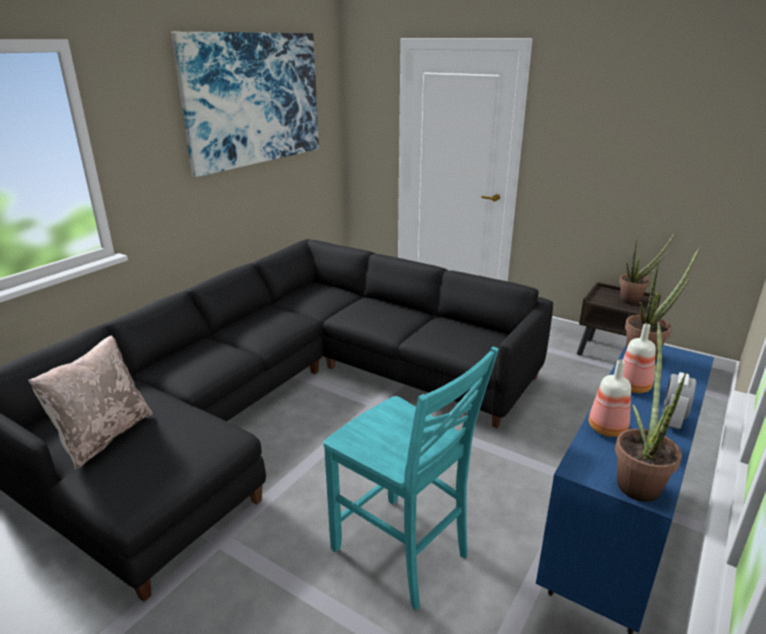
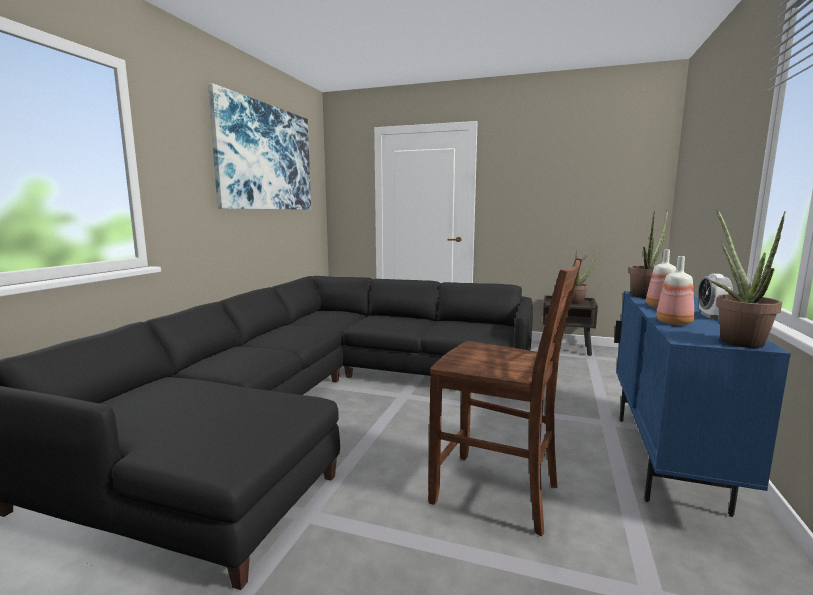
camera: 15 degrees left, 15 degrees down
beige pillow [28,336,153,470] -> none
turquoise chair [323,347,499,610] -> brown chair [428,258,582,536]

